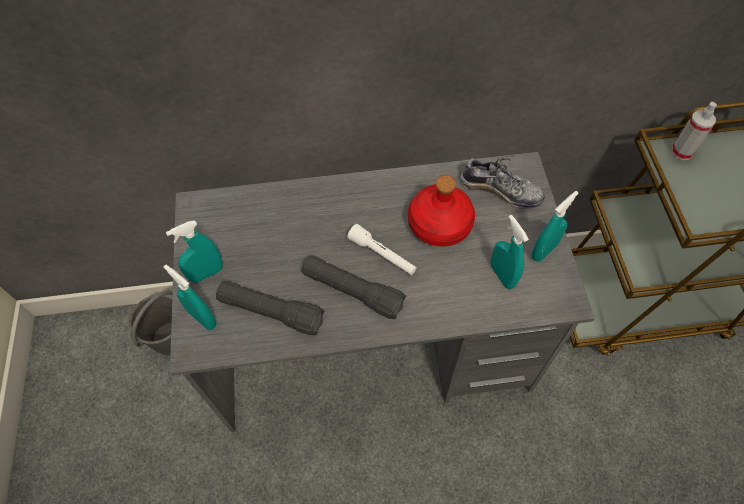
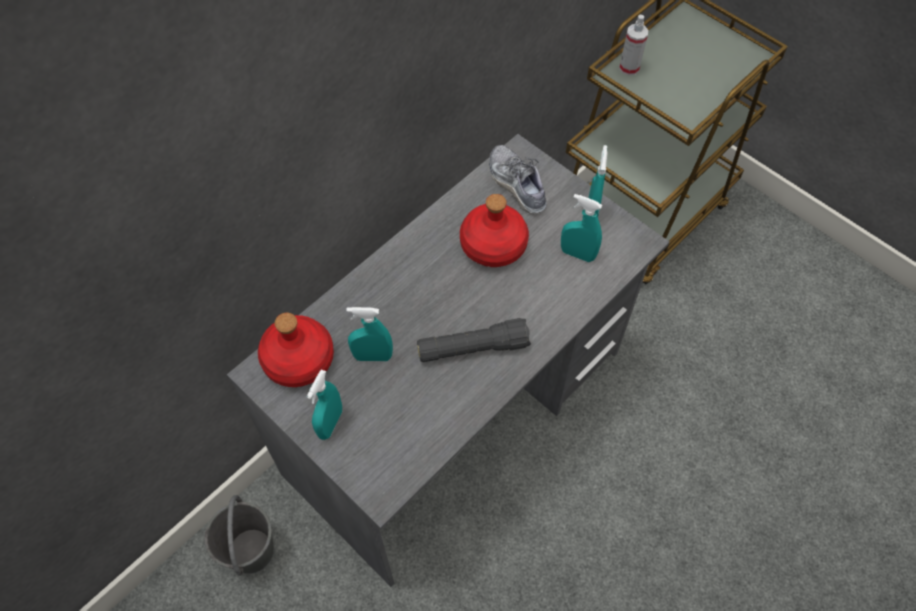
camera: 40 degrees left, 0 degrees up
turquoise spray bottle [164,264,216,330] -> turquoise spray bottle moved to [346,307,393,361]
black flashlight [216,280,324,336] -> none
white flashlight [347,224,417,275] -> none
shoe [461,156,545,209] -> shoe turned 105 degrees counterclockwise [489,145,547,214]
none -> red bottle [258,313,334,387]

